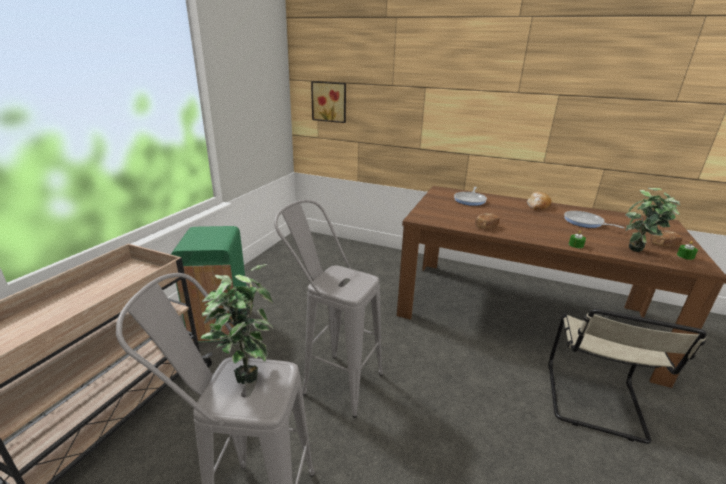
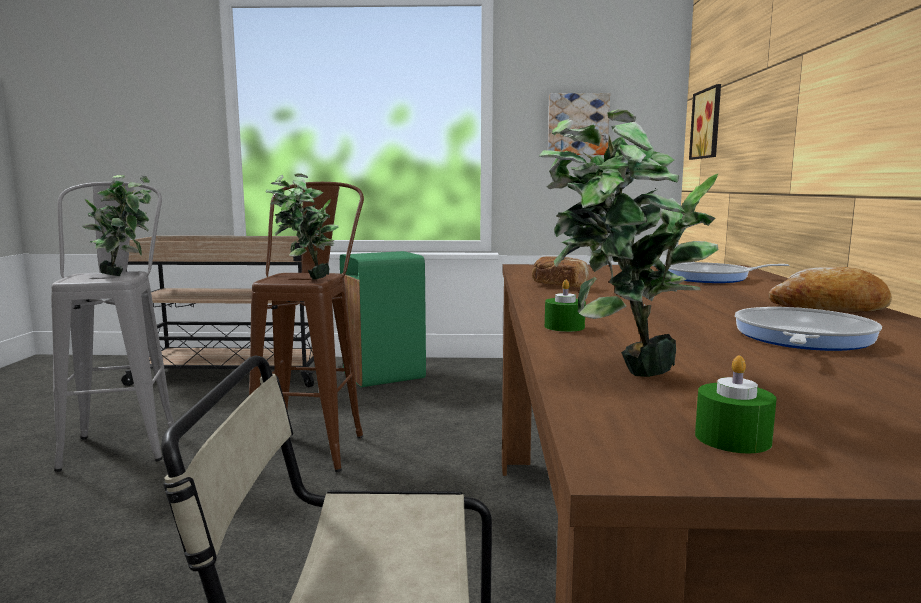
camera: 70 degrees right, 15 degrees down
grey stool [274,200,383,418] -> brown stool [249,182,364,472]
bread [650,230,683,246] -> none
none -> potted plant [265,173,339,280]
none -> picture [548,93,610,155]

